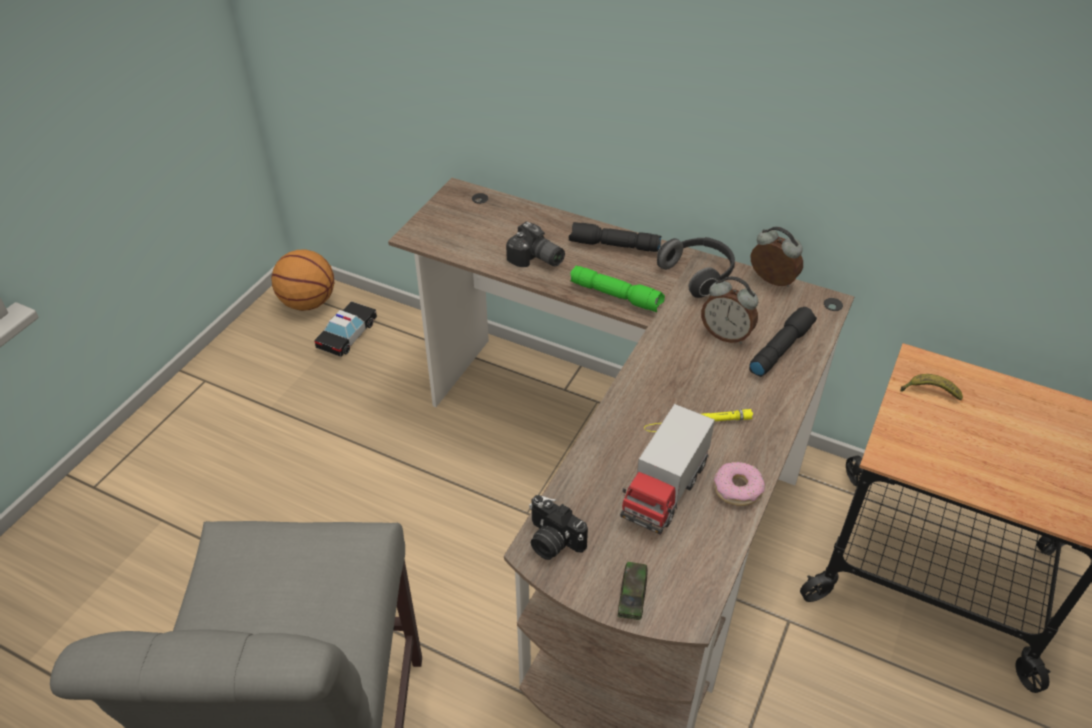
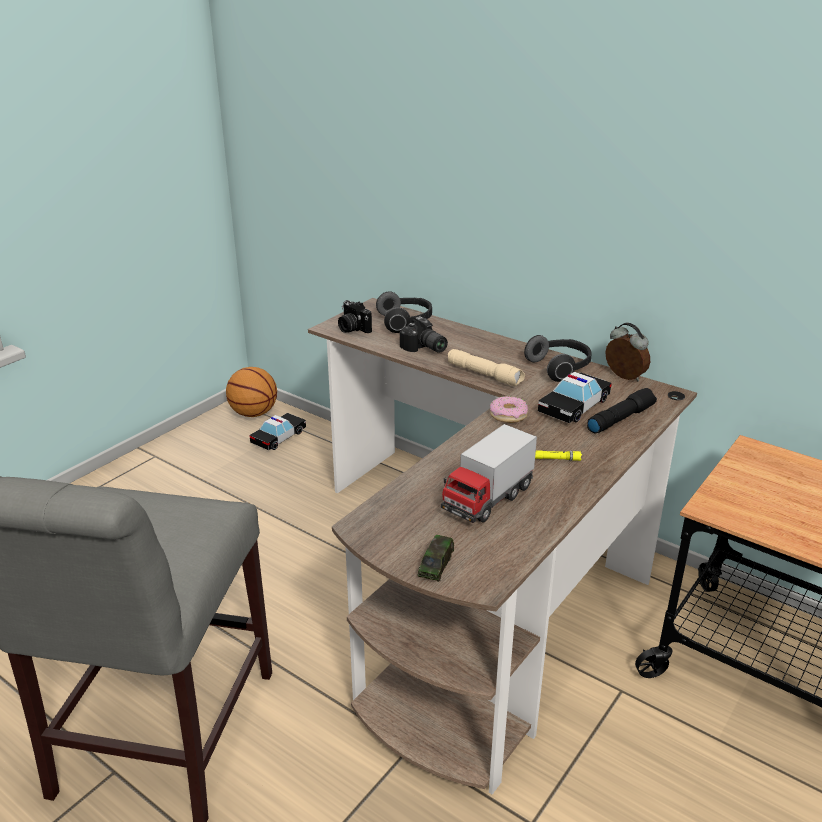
camera: 10 degrees right, 15 degrees down
camera [529,495,588,560] -> camera moved to [338,300,372,333]
black flashlight [569,222,662,252] -> none
green flashlight [570,266,665,312] -> beige flashlight [448,349,525,386]
alarm clock [701,276,758,344] -> toy car [538,372,612,423]
donut [714,462,765,506] -> donut moved to [490,396,528,423]
banana [900,374,963,401] -> none
none -> headphones [376,291,432,333]

